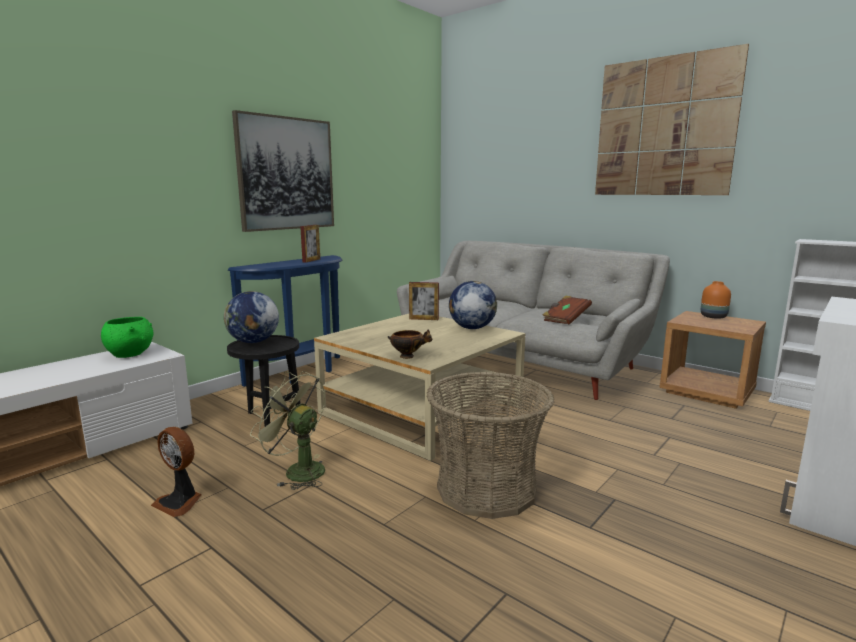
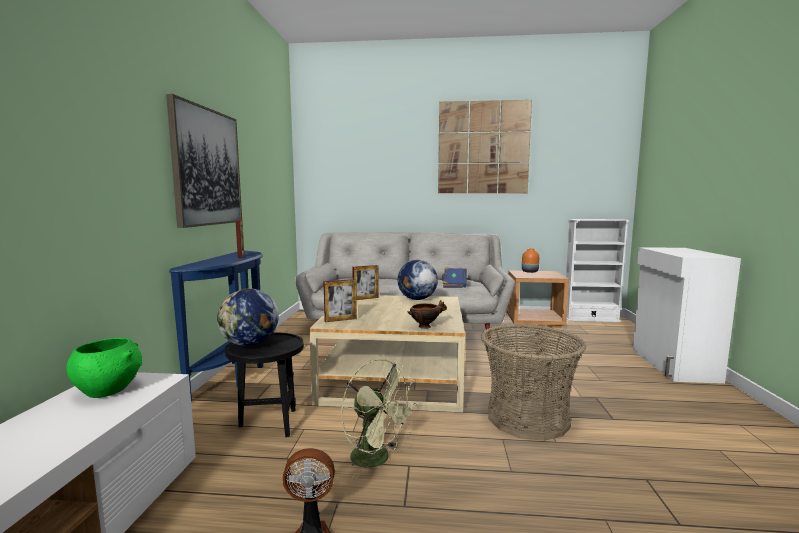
camera: 35 degrees left, 5 degrees down
green fan [250,371,325,490] -> green fan turned 135 degrees counterclockwise [341,359,418,479]
brown book [543,296,592,325] -> blue book [442,268,467,288]
none -> picture frame [323,279,357,322]

